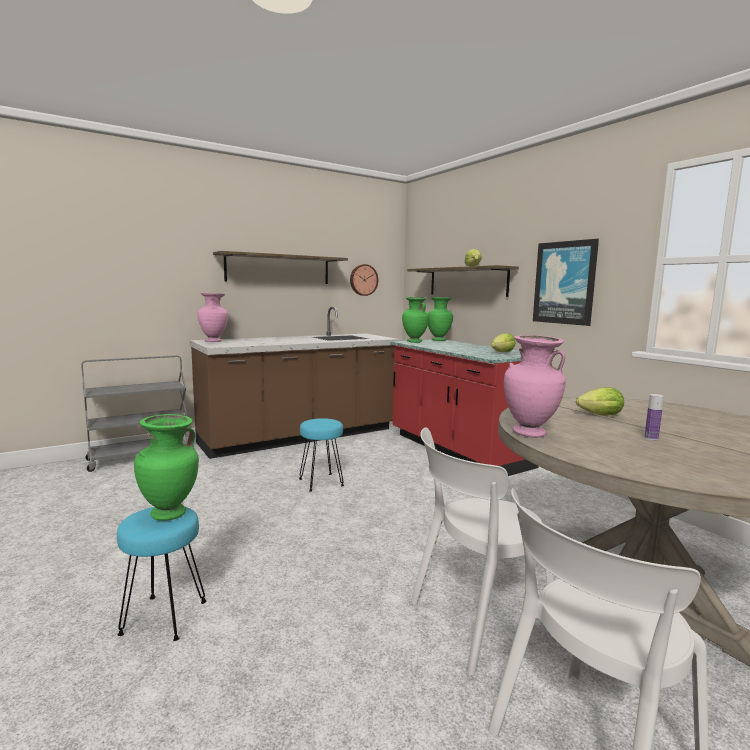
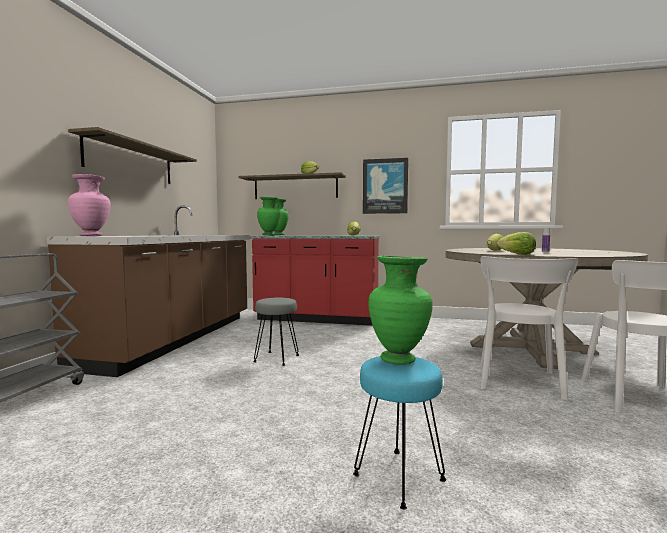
camera: 45 degrees left, 5 degrees down
turquoise stool [299,418,344,492] -> grey stool [253,297,299,366]
wall clock [350,264,378,296] -> none
pink vase [504,335,566,438] -> lettuce [497,232,536,255]

